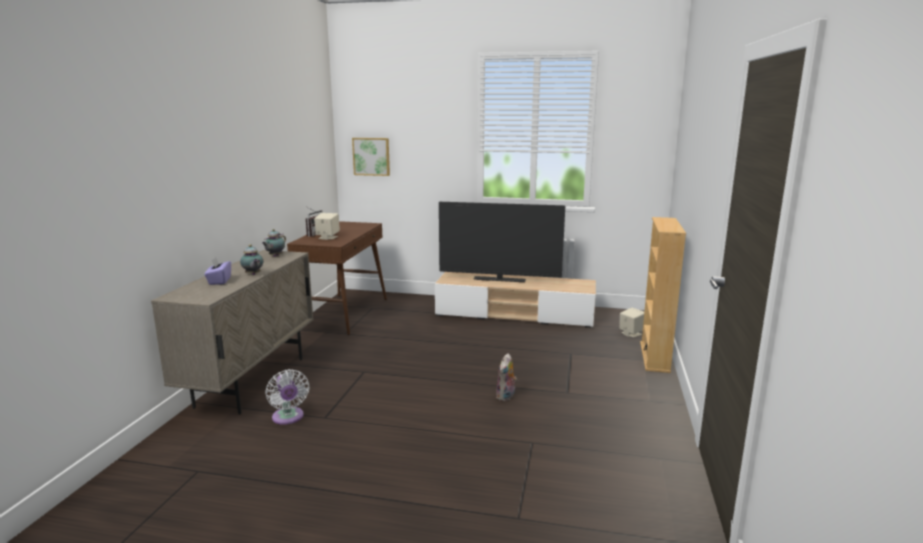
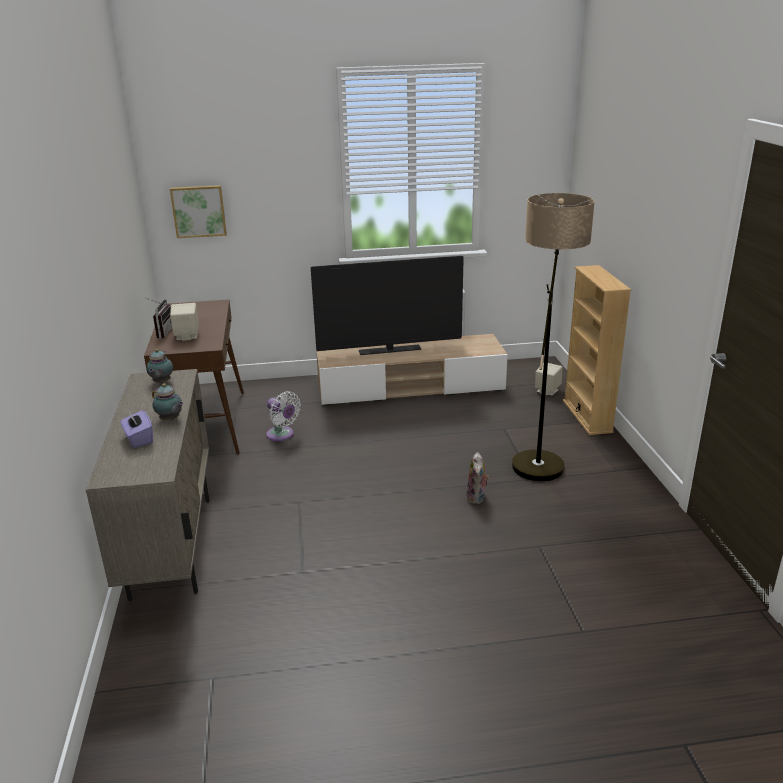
camera: 20 degrees left, 10 degrees up
white fan [265,369,310,425] -> white fan moved to [266,392,301,441]
none -> floor lamp [512,193,595,481]

